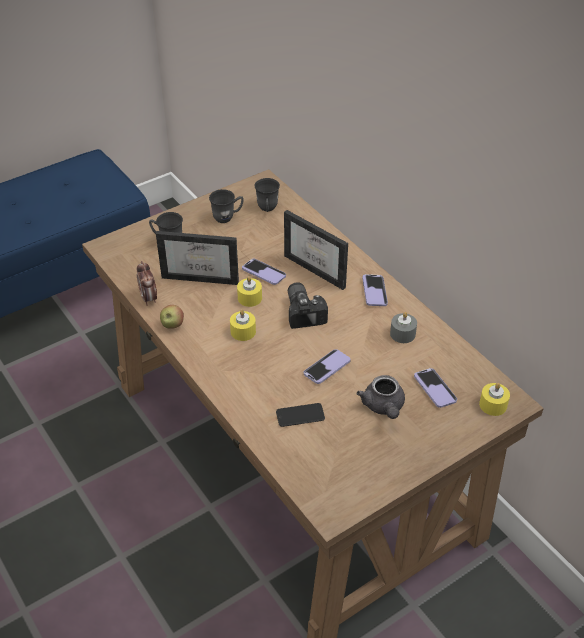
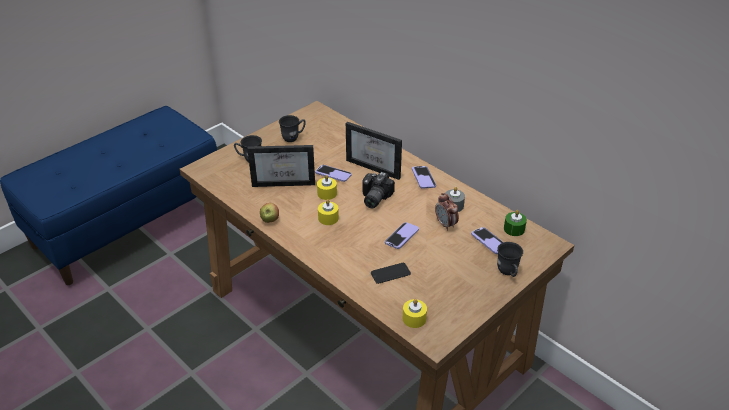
camera: 10 degrees left, 5 degrees down
alarm clock [137,261,157,306] -> alarm clock moved to [435,193,459,231]
grey mug [254,178,280,212] -> grey mug moved to [497,242,523,277]
camera [288,282,328,329] -> camera turned 135 degrees counterclockwise [363,172,395,208]
grey teapot [357,375,405,419] -> none
yellow candle [479,383,510,416] -> yellow candle moved to [403,299,427,328]
none -> green candle [504,210,527,236]

